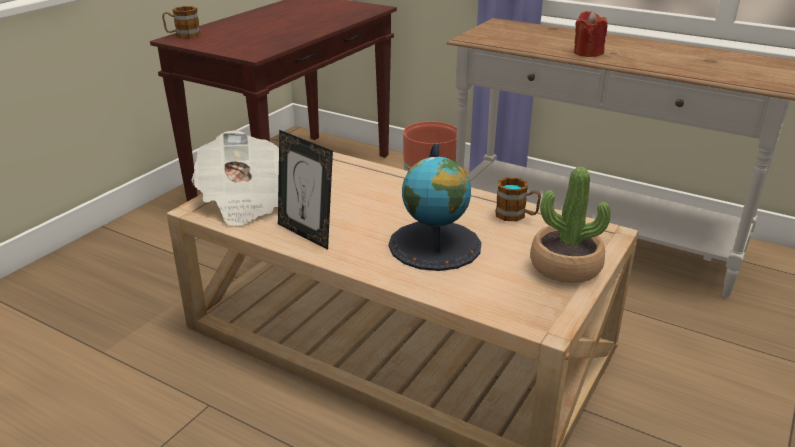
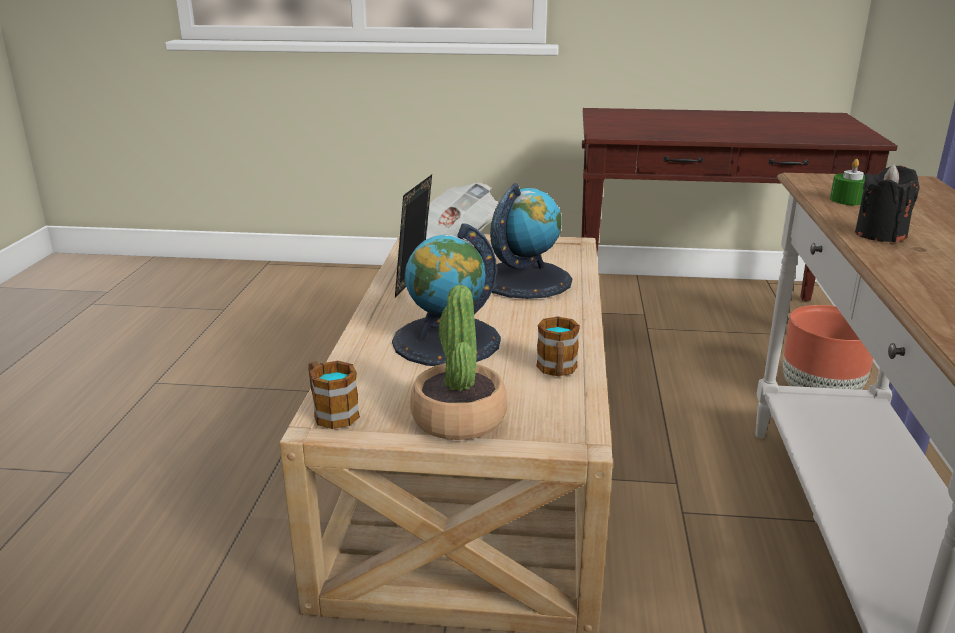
camera: 65 degrees right, 5 degrees down
mug [162,6,201,39] -> mug moved to [308,361,360,429]
red candle [574,11,608,57] -> black candle [855,164,919,242]
none -> globe [490,183,572,299]
none -> green candle [830,159,865,206]

